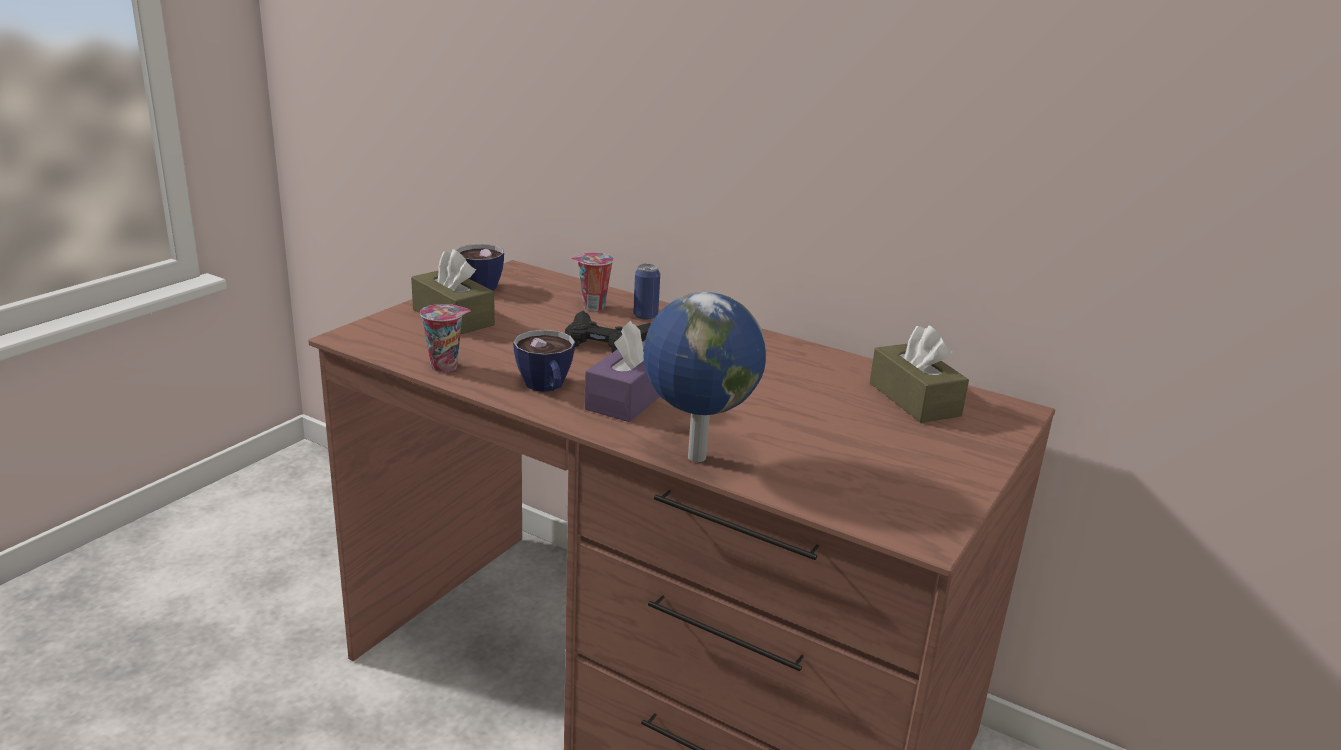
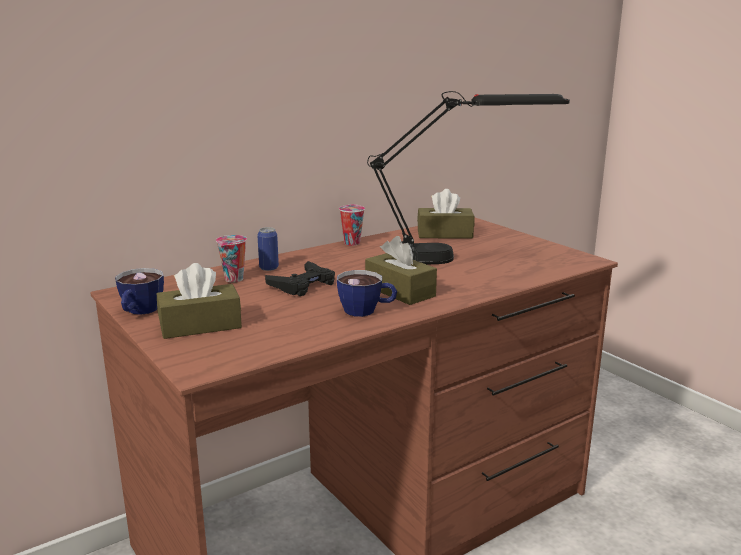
camera: 65 degrees left, 5 degrees down
cup [420,304,471,372] -> cup moved to [339,204,365,246]
purple tissue box [584,321,660,422] -> brown tissue box [365,236,437,305]
globe [643,292,766,462] -> none
none -> black table lamp [367,91,570,265]

